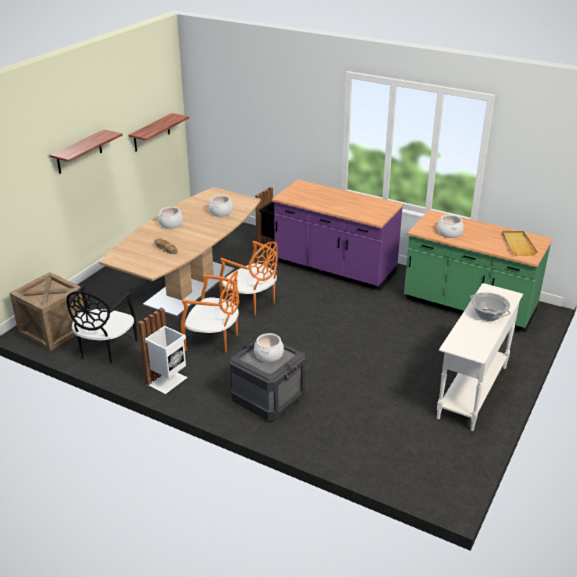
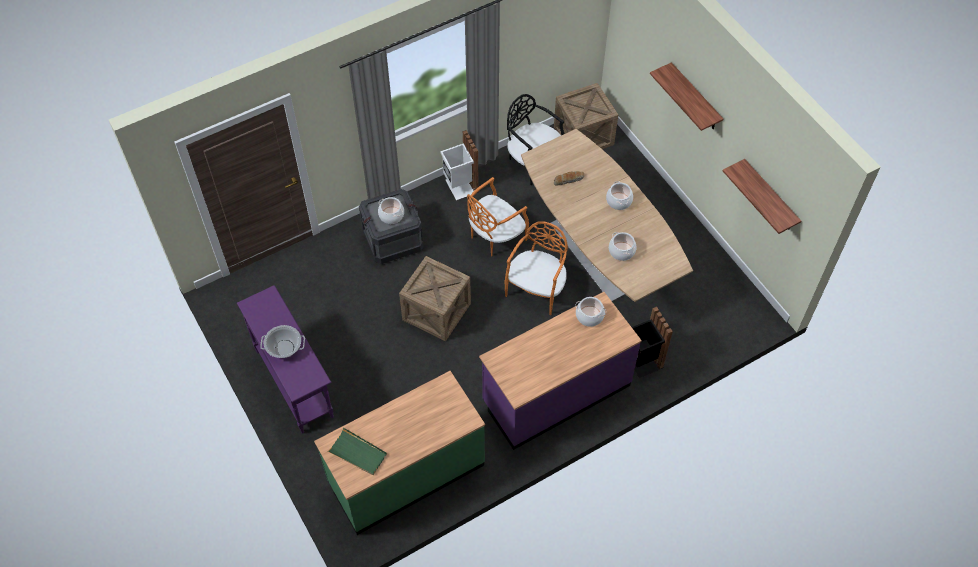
camera: 120 degrees right, 25 degrees up
orange chair [219,241,278,316] -> orange chair turned 135 degrees clockwise [504,221,568,315]
cooking pot [437,214,464,238] -> cooking pot moved to [575,297,606,327]
white console table [437,283,523,431] -> purple console table [237,285,334,433]
beige tray [502,231,538,256] -> green tray [328,427,387,475]
none -> crate [399,256,471,341]

